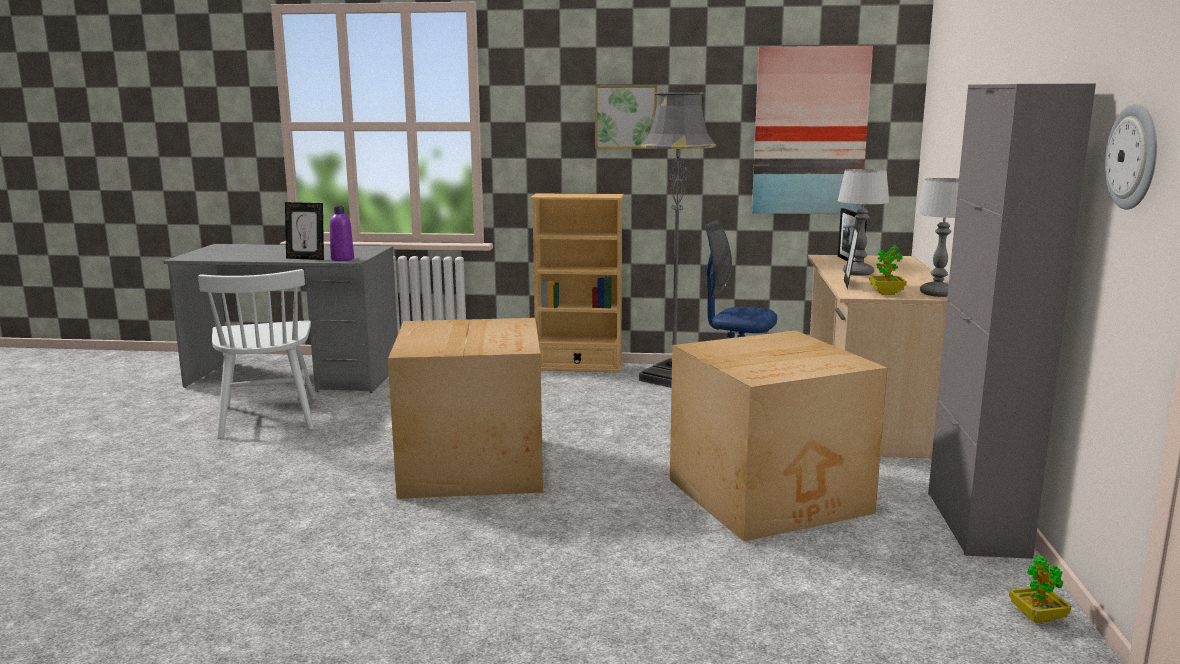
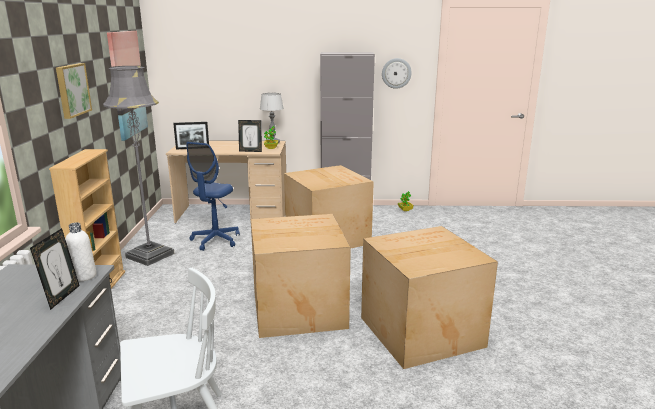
camera: 95 degrees left, 5 degrees up
purple bottle [330,206,354,261] -> white bottle [65,223,96,282]
table lamp [837,169,890,276] -> none
none -> cardboard box [361,226,498,369]

